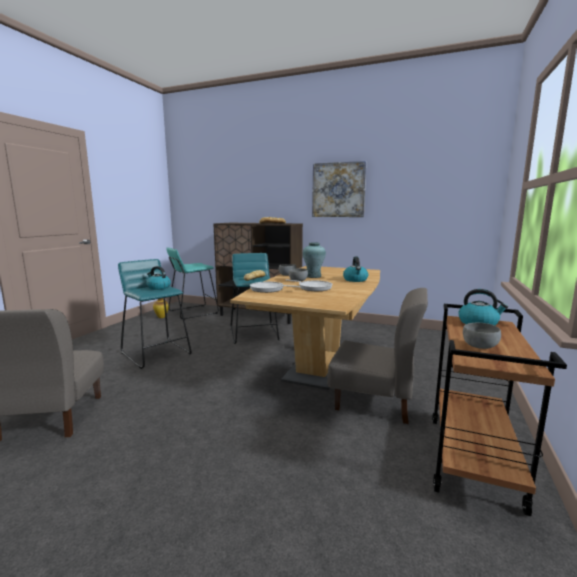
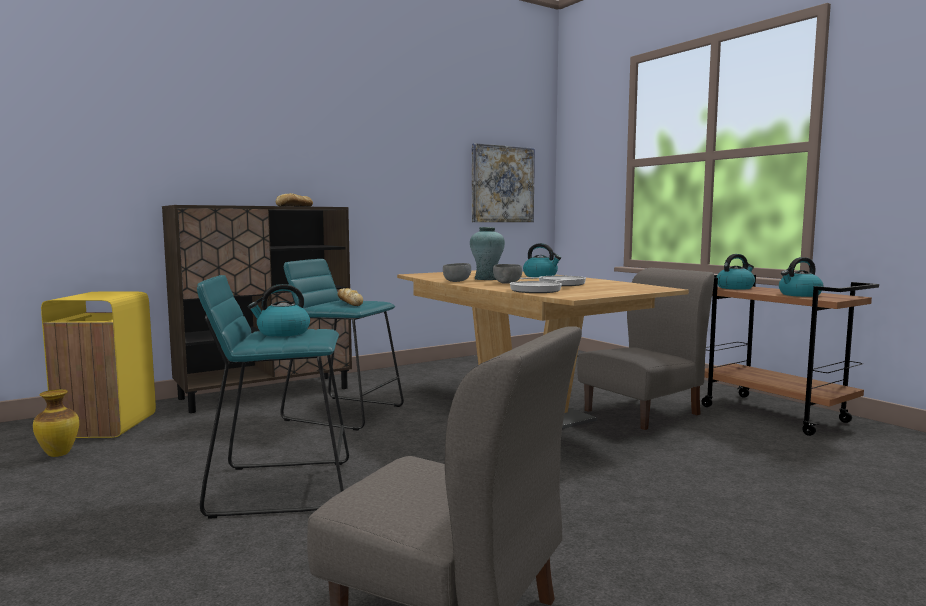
camera: 55 degrees left, 5 degrees down
turquoise stool [166,247,219,319] -> yellow trash can [41,292,156,438]
picture [312,161,366,217] -> picture moved to [472,143,535,222]
grey bowl [463,323,501,349] -> kettle [779,257,824,297]

